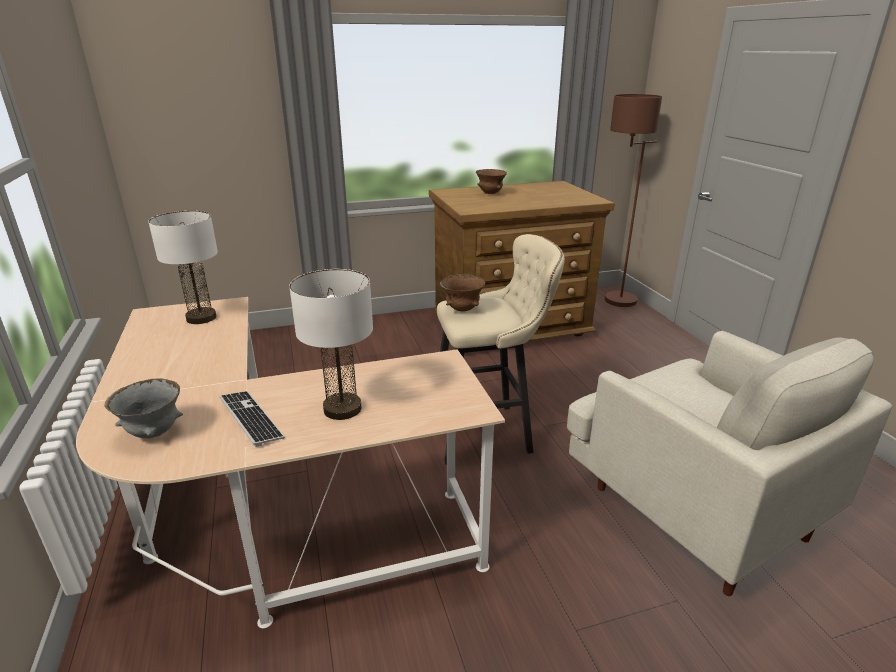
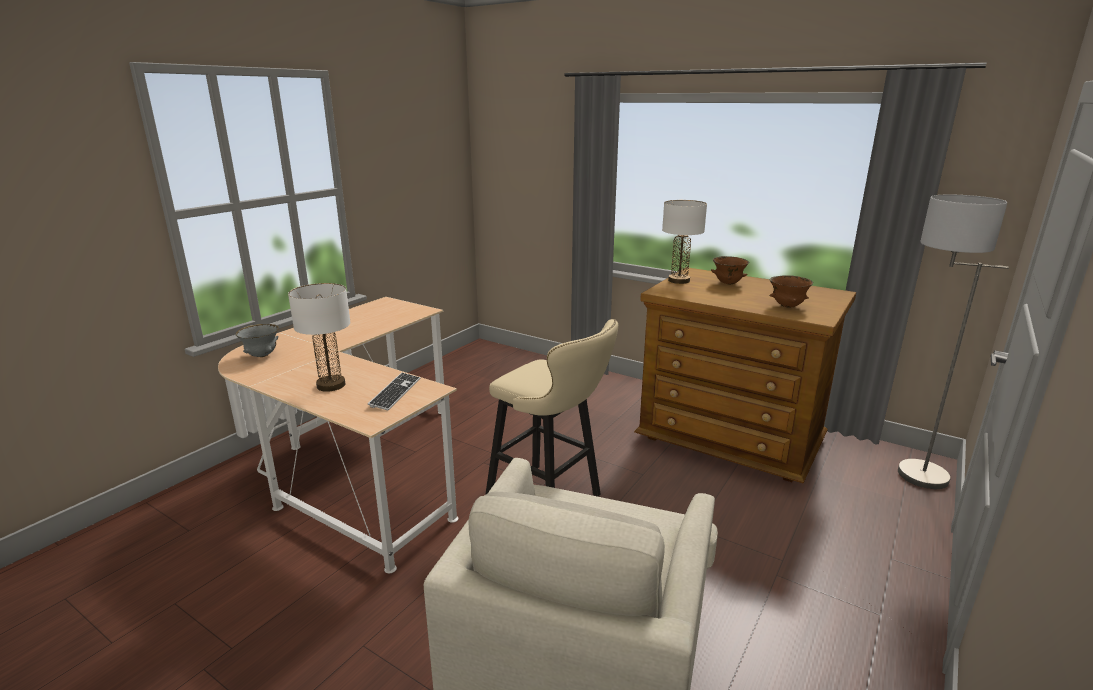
camera: 50 degrees right, 5 degrees down
table lamp [148,211,218,324] -> table lamp moved to [662,200,707,284]
keyboard [219,391,285,447] -> keyboard moved to [368,372,421,411]
brown bowl [440,274,485,311] -> brown bowl moved to [770,275,813,308]
brown floor lamp [605,94,662,307] -> grey floor lamp [898,195,1009,489]

